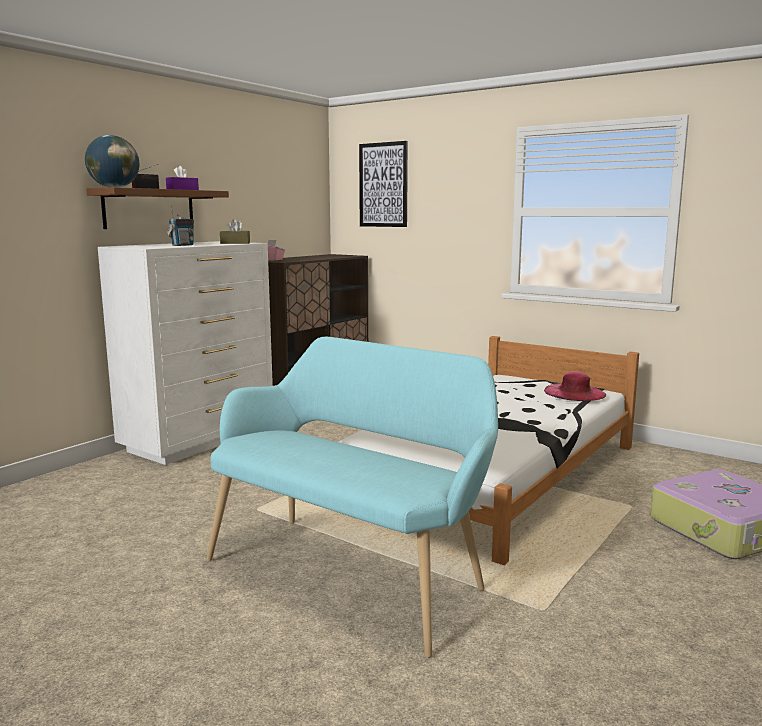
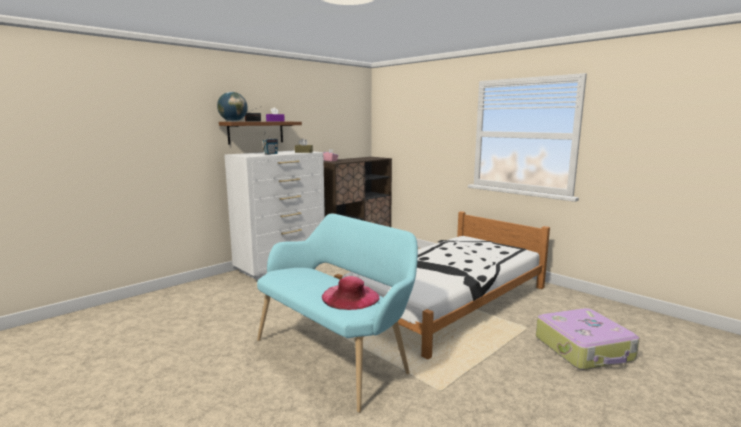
camera: 10 degrees right, 0 degrees up
picture [359,141,408,227] -> none
pink hat [544,371,606,401] -> pink hat moved to [322,276,380,310]

